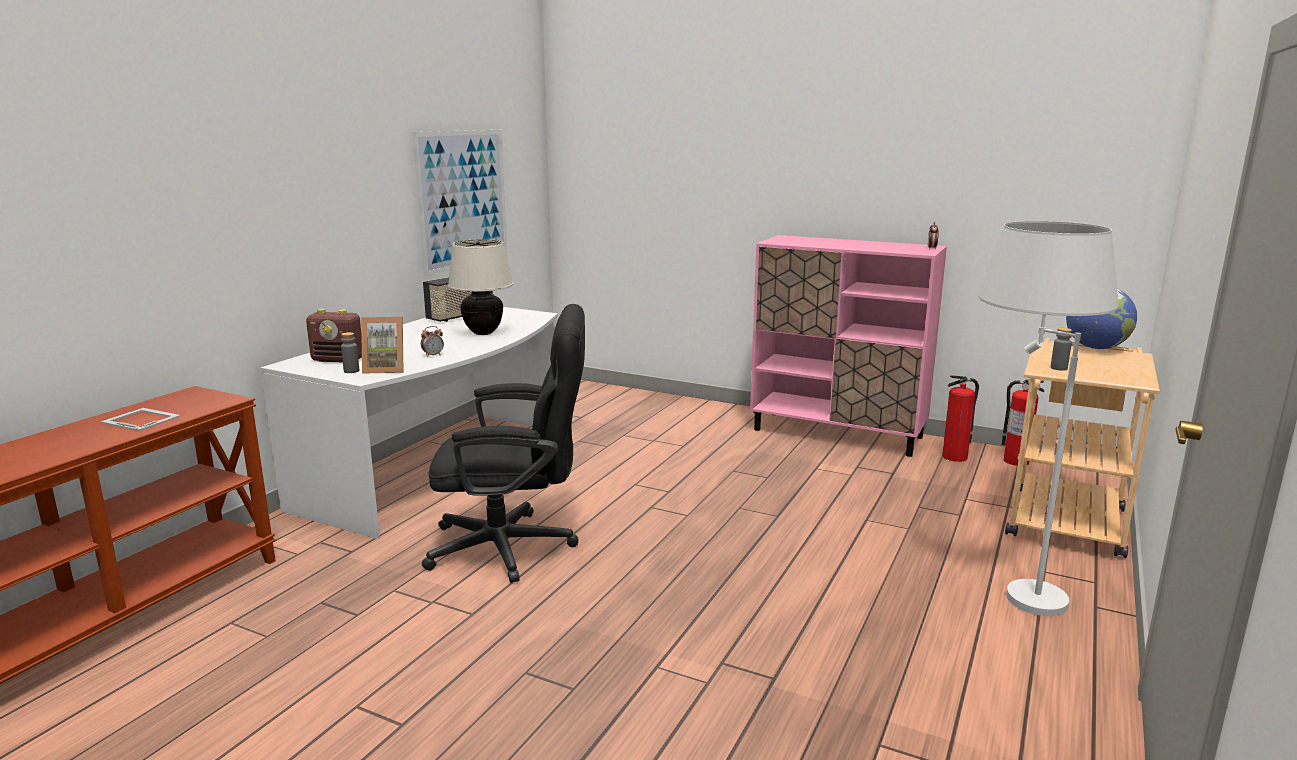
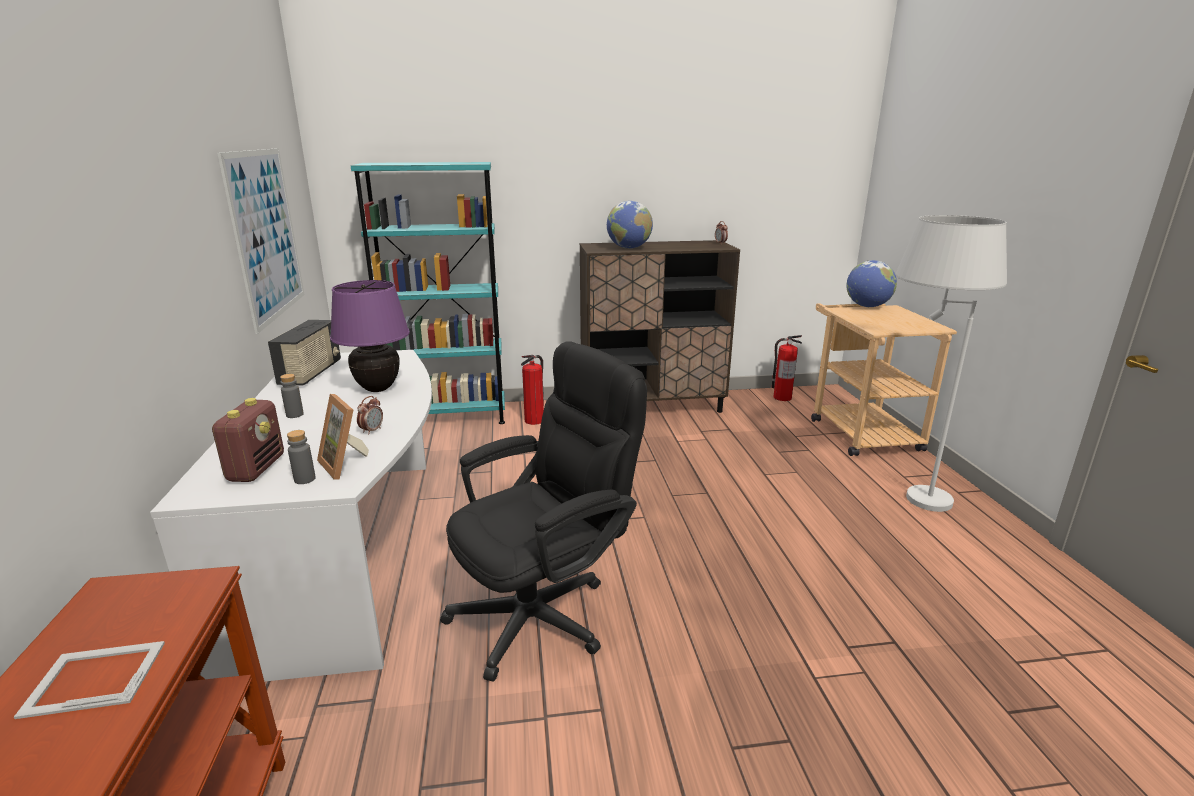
camera: 35 degrees left, 5 degrees up
radio [306,309,362,363] -> radio turned 60 degrees counterclockwise [212,398,284,482]
picture frame [361,317,404,374] -> picture frame turned 90 degrees clockwise [317,394,369,479]
beige table lamp [448,239,513,335] -> purple table lamp [330,280,410,392]
pink cabinet [750,235,947,457] -> brown cabinet [580,240,740,413]
fire extinguisher [942,375,979,462] -> fire extinguisher moved to [521,355,544,425]
grey bottle [1051,328,1072,371] -> grey bottle moved to [280,374,304,418]
none -> turquoise bookcase [351,162,505,424]
none -> globe [607,201,653,249]

